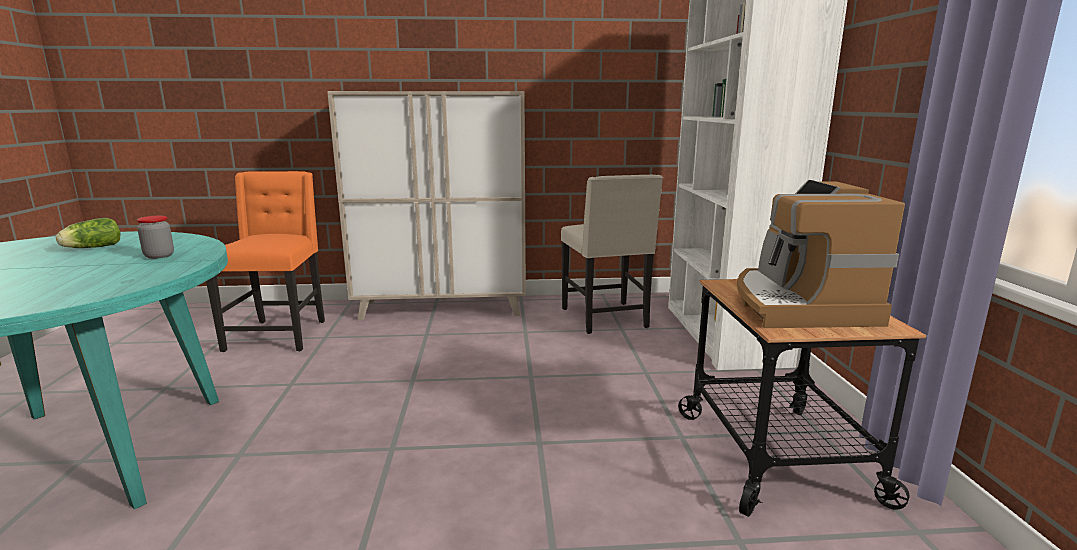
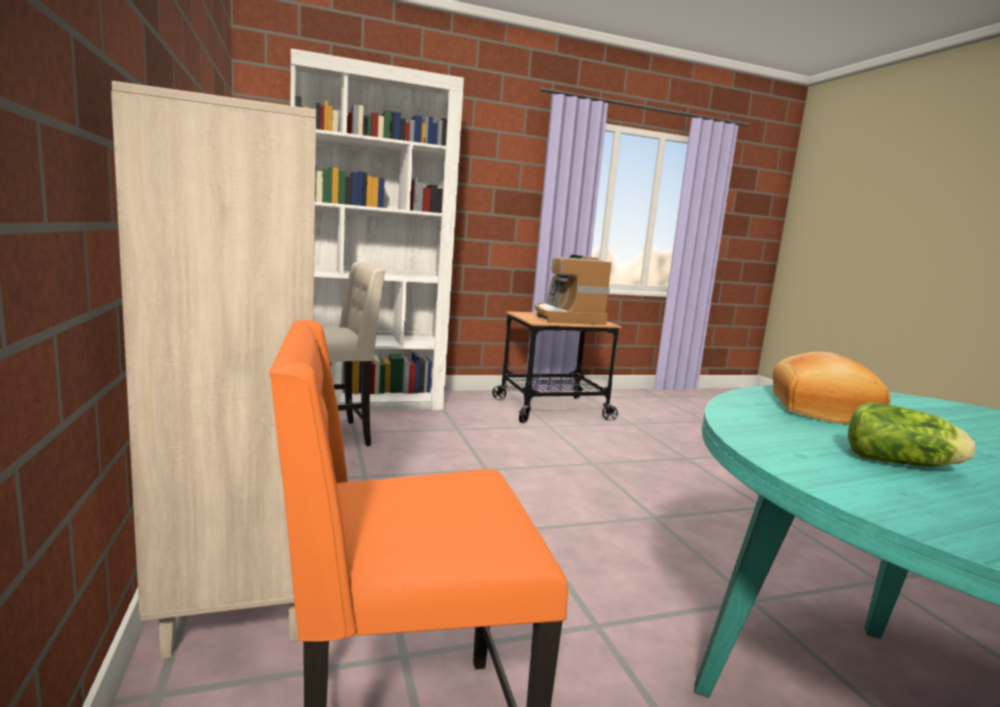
camera: 105 degrees left, 5 degrees down
jar [137,216,174,259] -> bread [773,352,890,424]
coffee machine [737,180,905,328] -> coffee machine turned 90 degrees clockwise [535,254,611,325]

